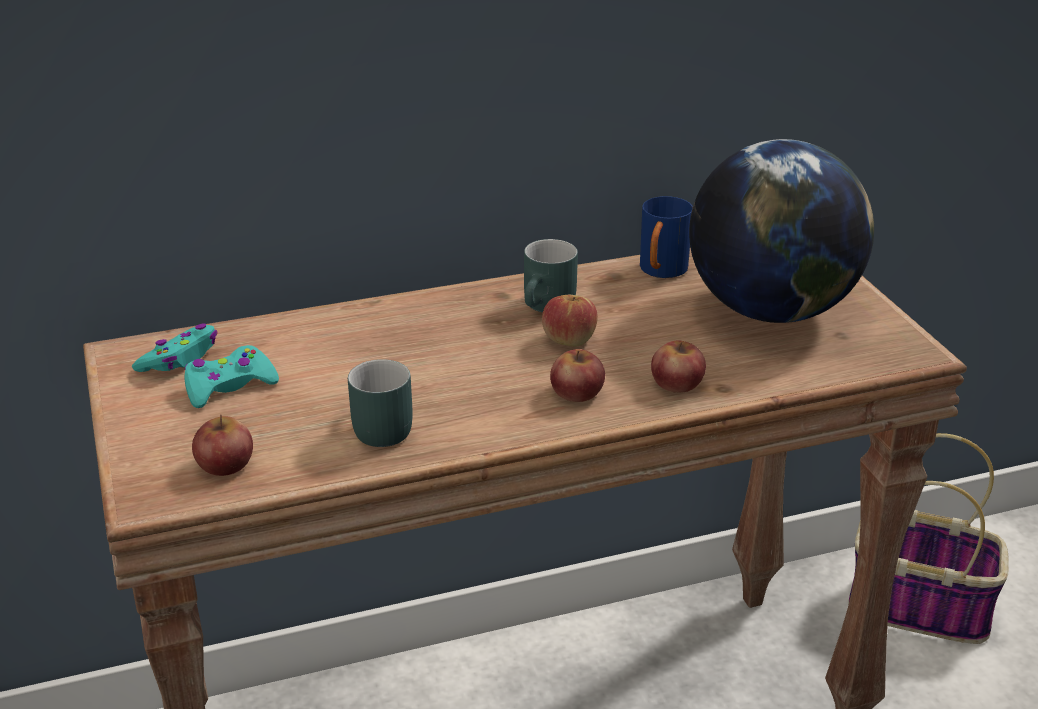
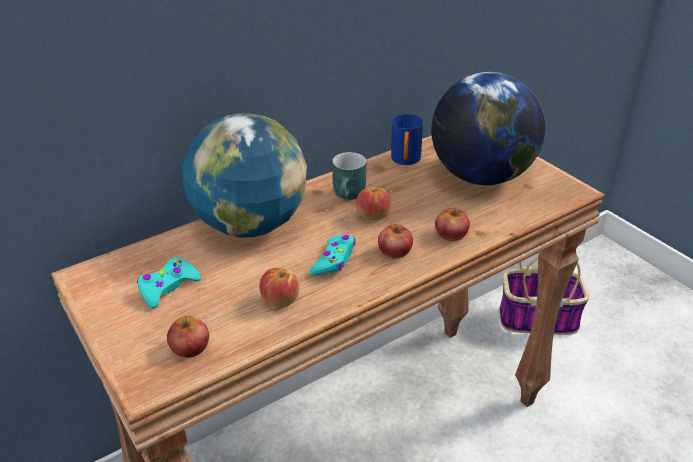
camera: 15 degrees left, 5 degrees up
turquoise game controller [132,324,217,372] -> turquoise game controller moved to [309,235,355,276]
turquoise mug [348,359,413,447] -> apple [259,268,300,308]
none -> globe [182,113,307,237]

